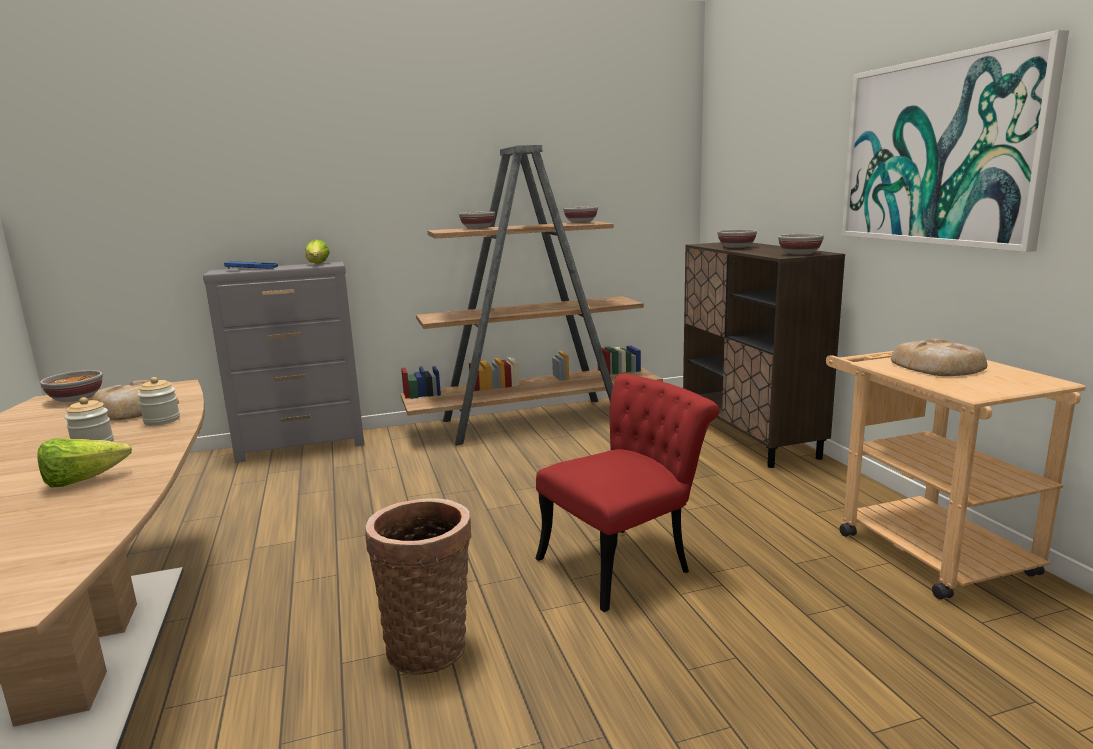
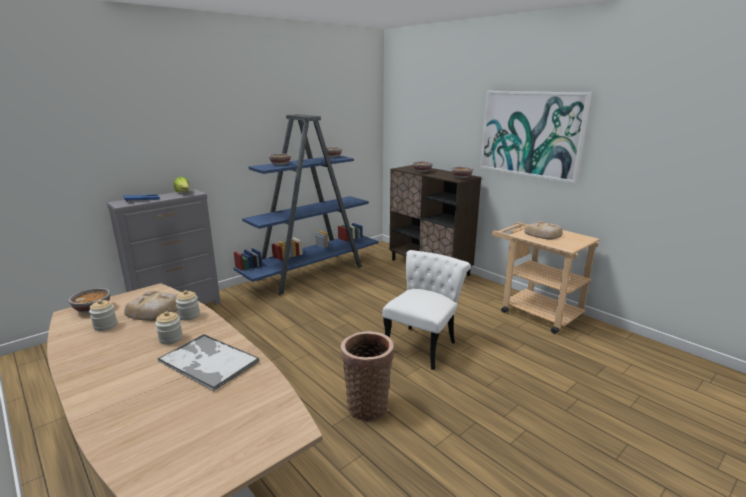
camera: 25 degrees left, 5 degrees up
lettuce [37,438,132,487] -> tray [158,334,260,391]
brown bookcase [400,145,663,445] -> blue bookcase [233,114,379,295]
red chair [535,374,720,612] -> white chair [382,250,471,370]
none -> jar [89,300,117,331]

